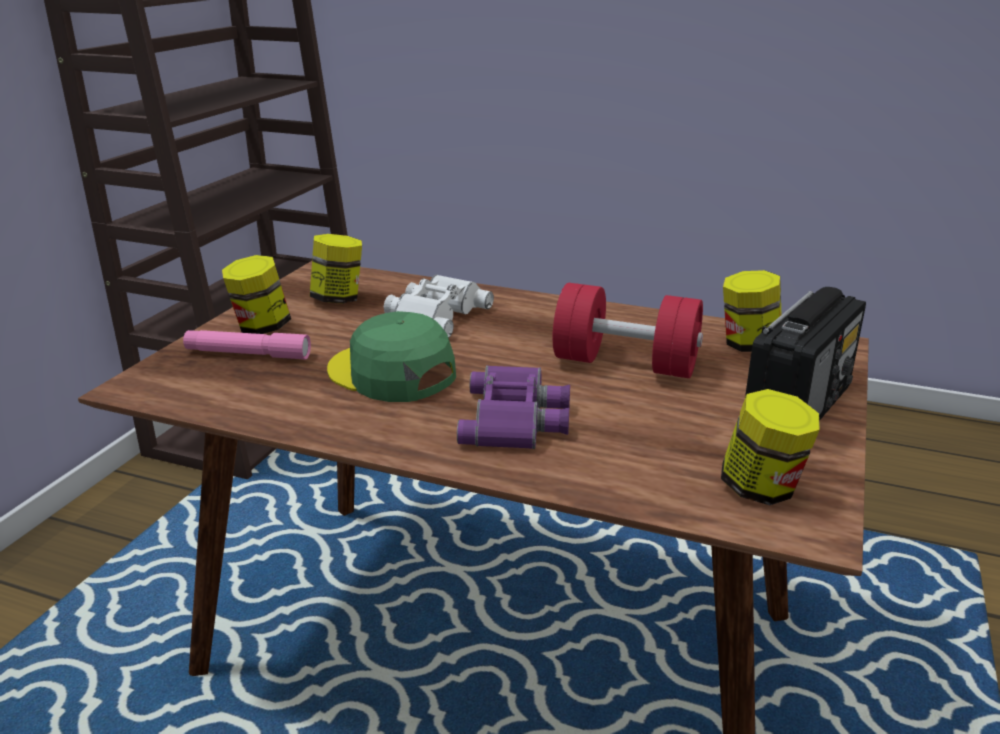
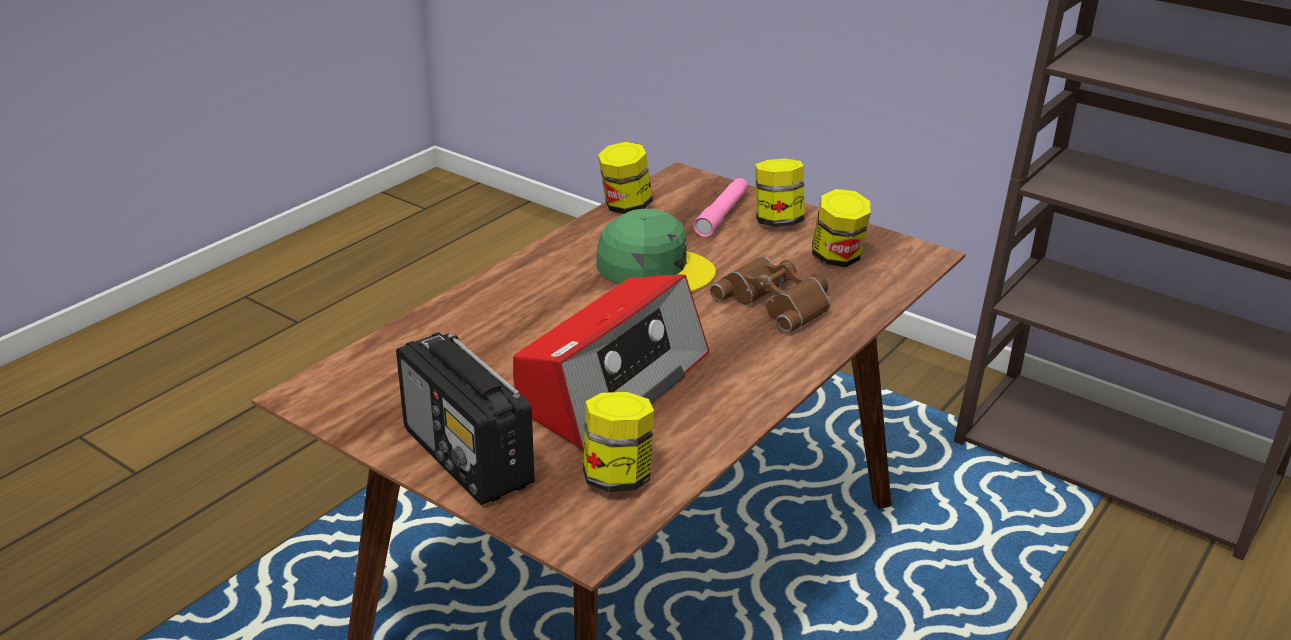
camera: 105 degrees right, 5 degrees up
green cap [327,311,456,402] -> green cap turned 60 degrees clockwise [596,209,716,292]
white binoculars [384,275,494,338] -> brown binoculars [710,256,830,334]
purple binoculars [457,365,570,449] -> none
red dumbbell [553,283,703,378] -> radio [513,274,709,451]
jar [721,389,820,505] -> jar moved to [598,142,653,214]

